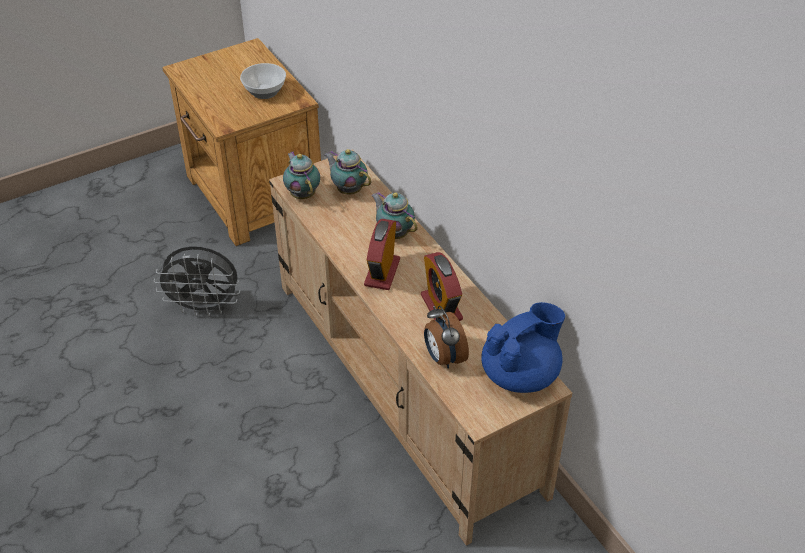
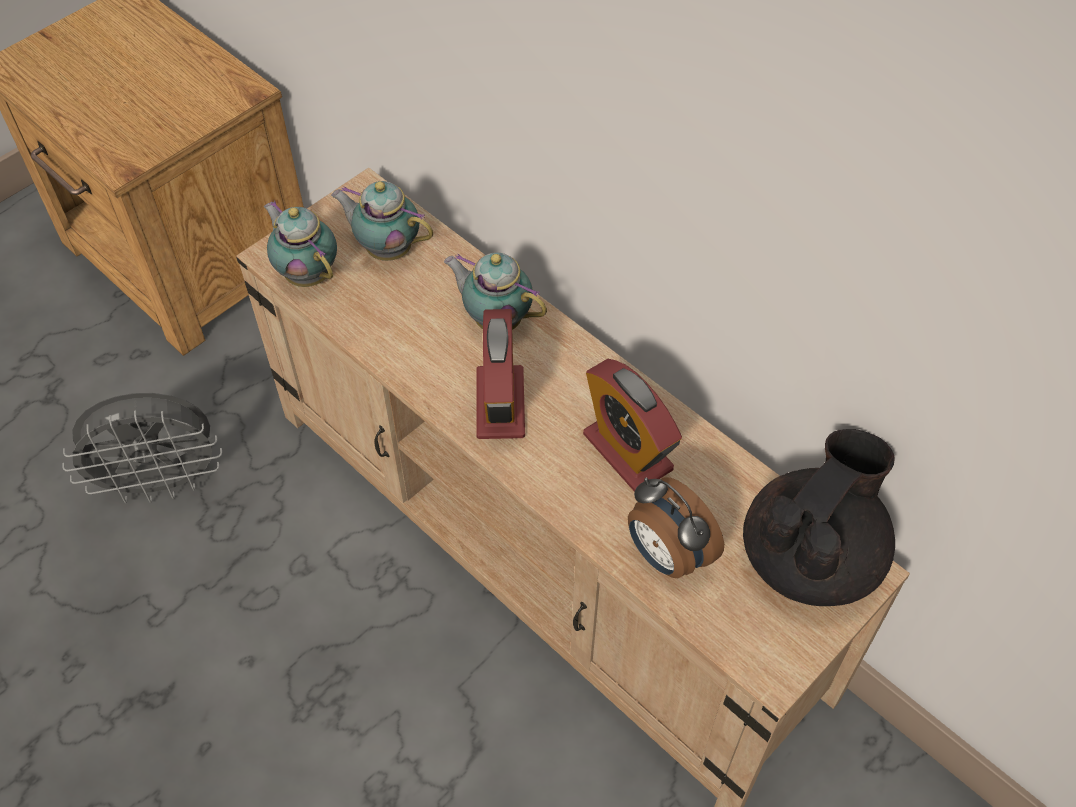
camera: 15 degrees left, 10 degrees up
bowl [240,63,286,99] -> none
blue teapot [481,302,565,393] -> black teapot [743,429,895,606]

